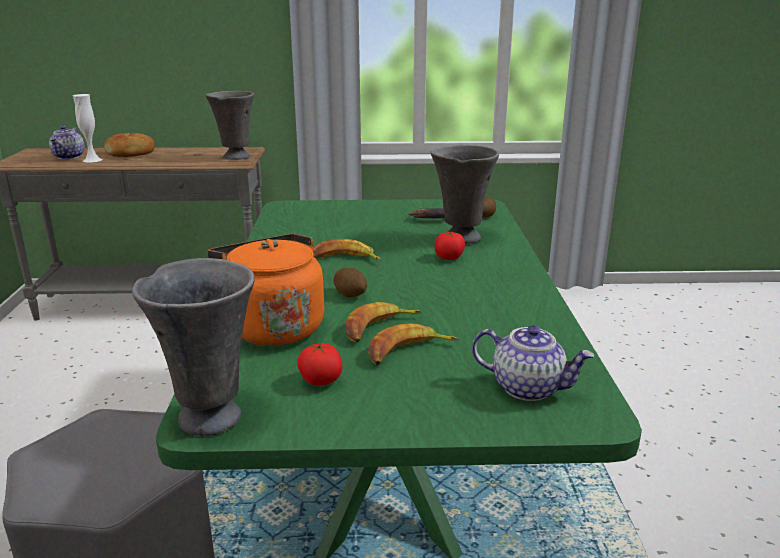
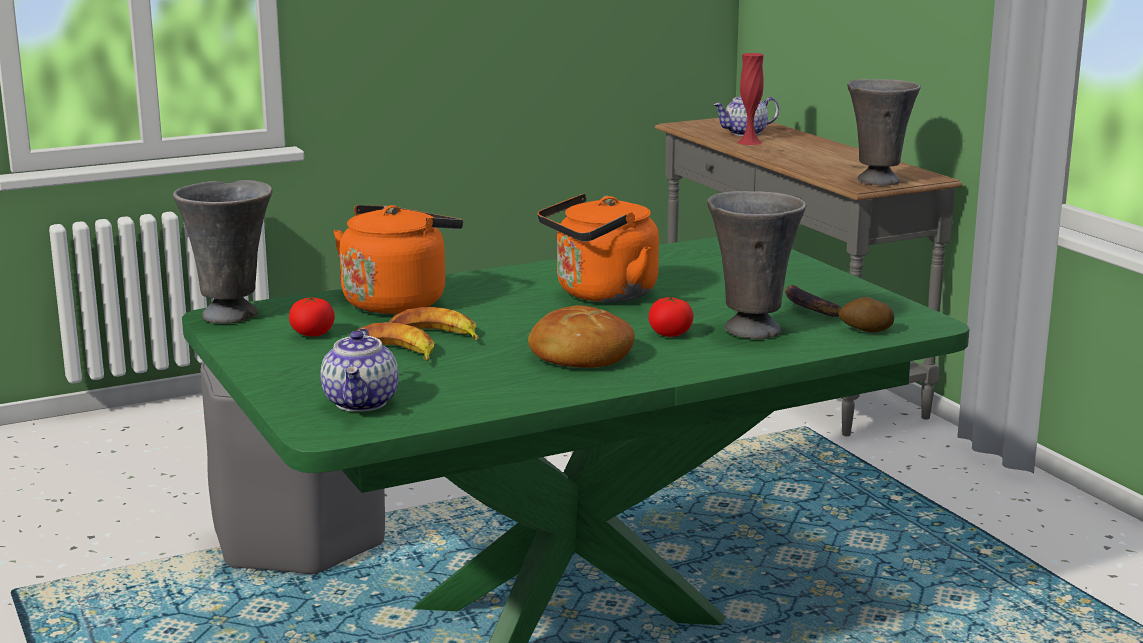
camera: 65 degrees right, 5 degrees down
white vase [73,94,103,163] -> red vase [737,53,764,145]
bread [104,133,155,157] -> bread moved to [528,305,635,368]
banana [313,239,381,261] -> orange kettle [538,194,659,302]
potato [333,268,367,297] -> none

